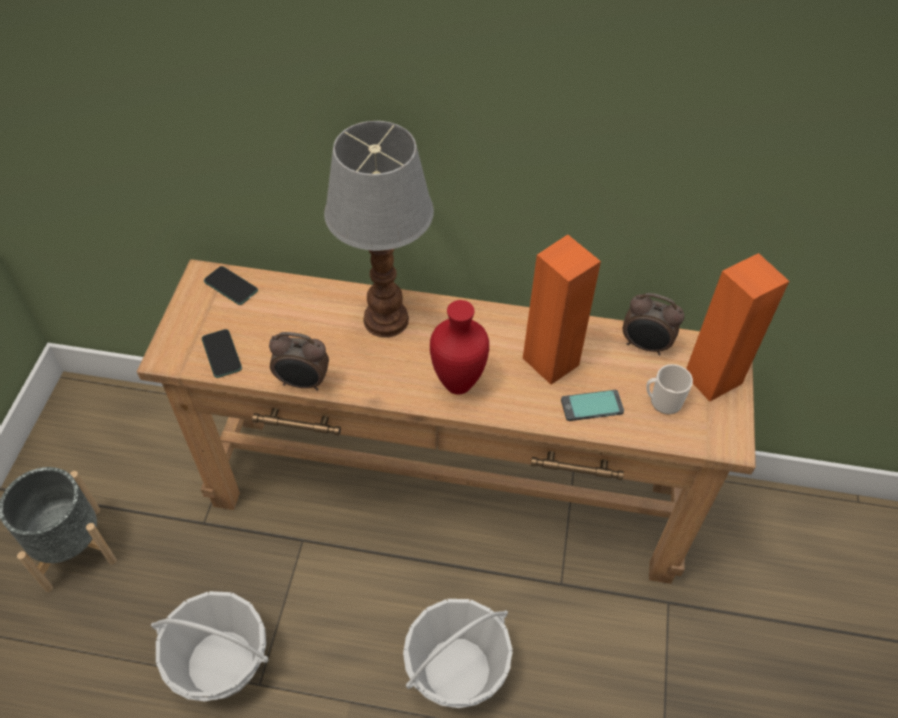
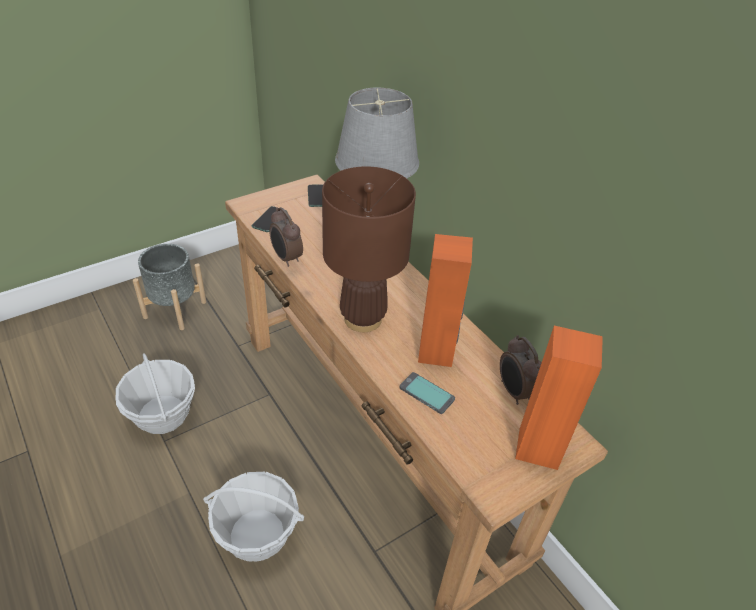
camera: 45 degrees right, 10 degrees down
red vase [430,300,489,394] -> brown table lamp [322,166,416,332]
mug [646,364,693,415] -> none

